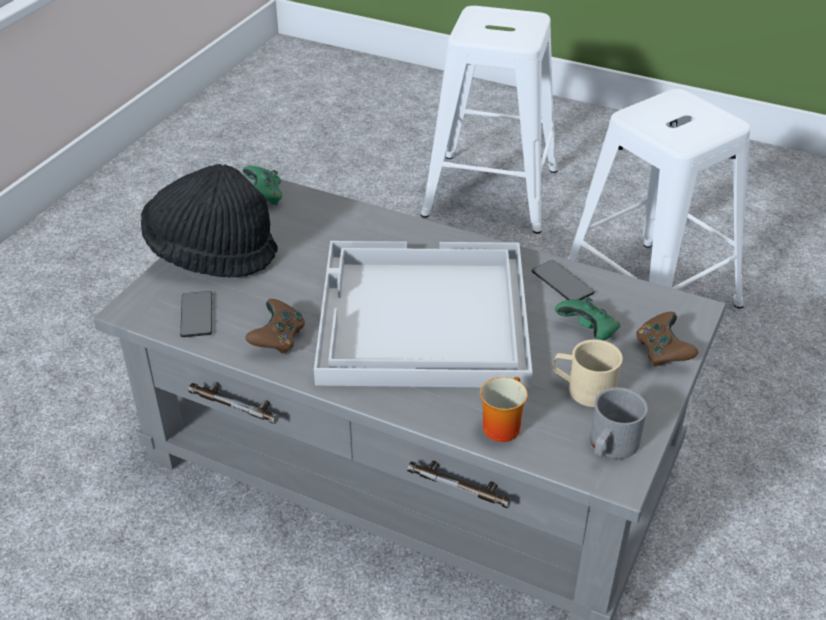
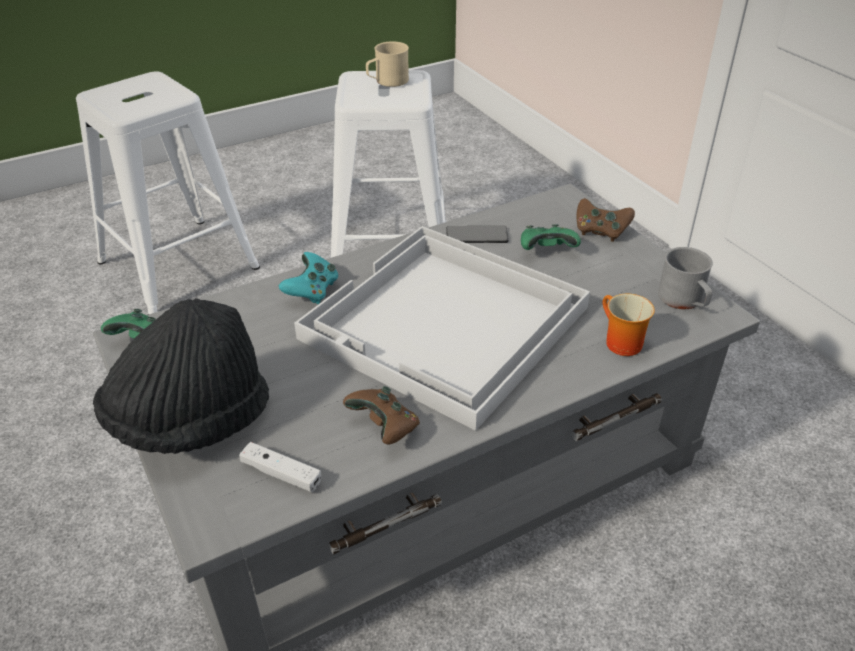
camera: 55 degrees left, 0 degrees up
phone [180,291,212,337] -> white game controller [239,442,321,492]
beige mug [553,339,623,407] -> beige mug moved to [366,41,409,87]
none -> turquoise game controller [279,252,338,304]

